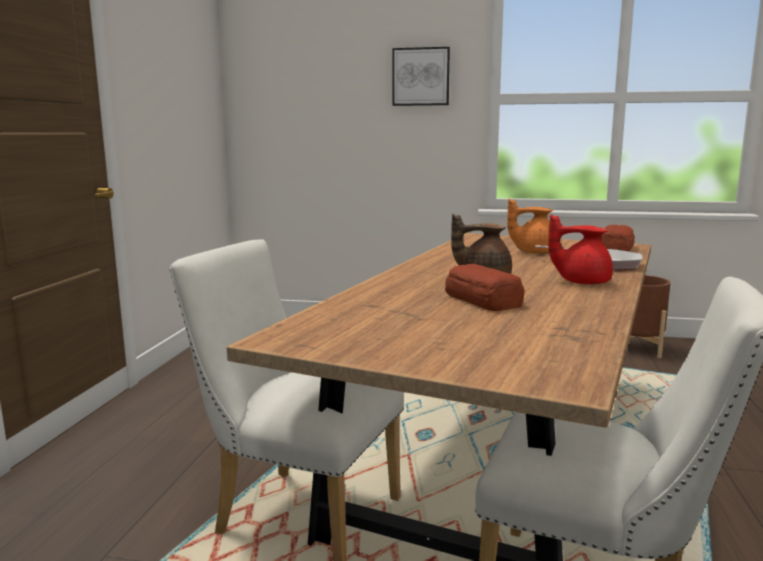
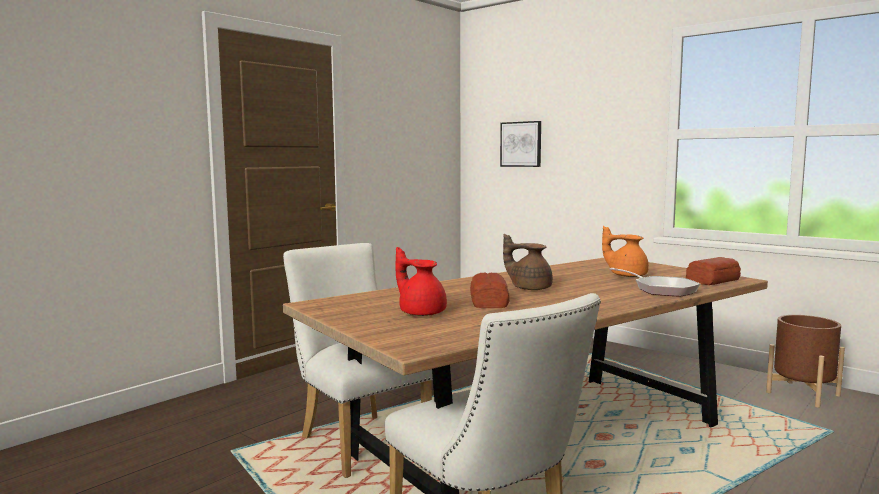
camera: 30 degrees right, 5 degrees down
picture [392,47,450,106] -> picture moved to [500,121,541,167]
red teapot [548,214,613,285] -> red teapot moved to [395,247,447,316]

